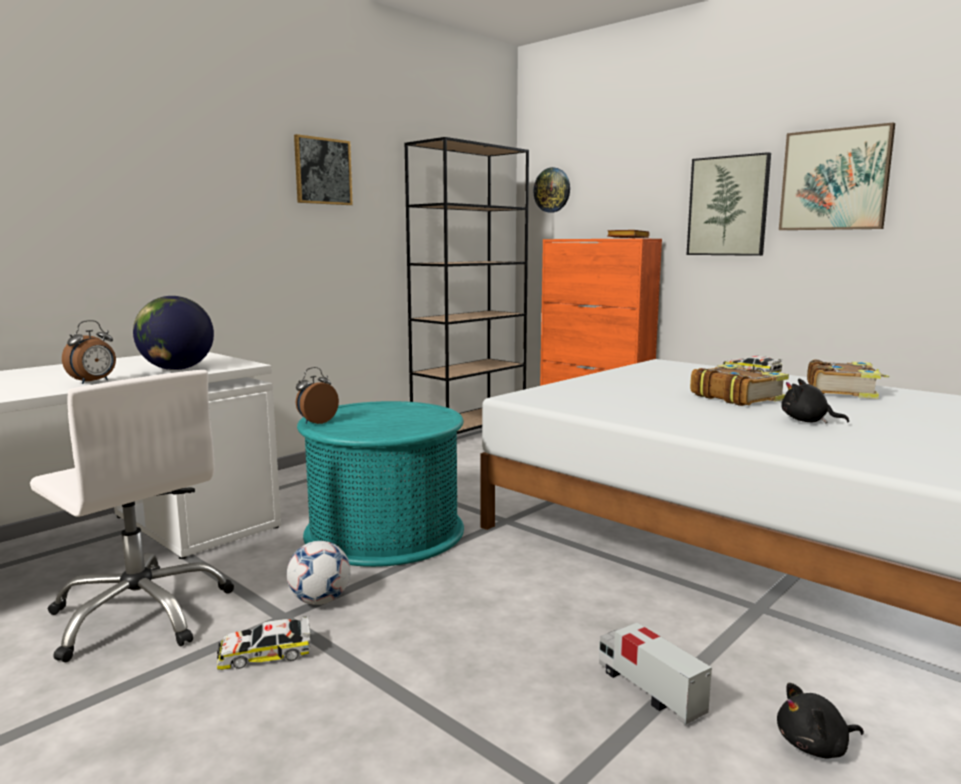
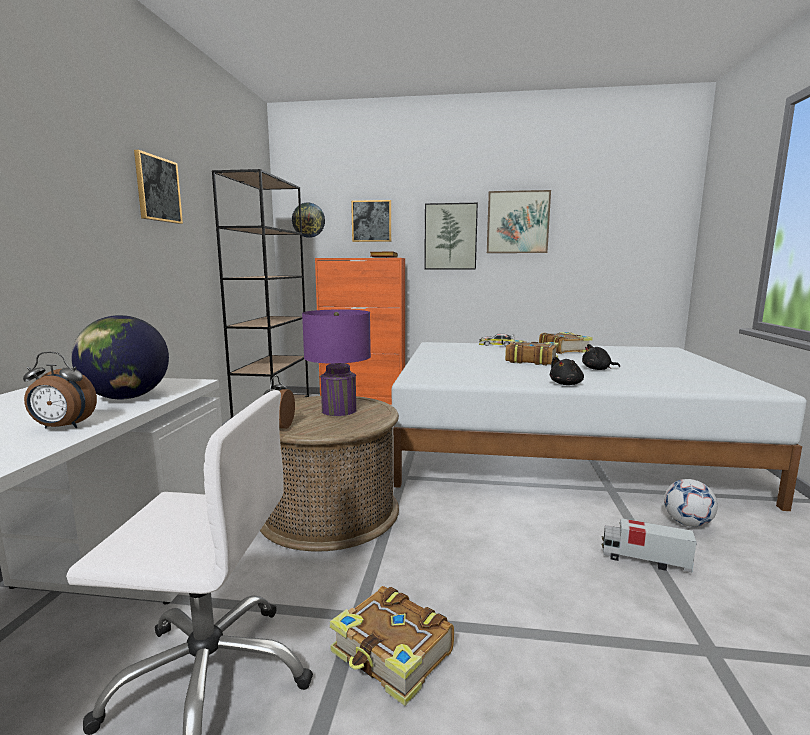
camera: 35 degrees left, 0 degrees up
alarm clock [62,320,116,384] -> alarm clock turned 90 degrees clockwise [23,352,97,429]
toy car [217,616,311,670] -> book [330,586,454,706]
football [287,541,350,605] -> football moved to [664,479,718,527]
turquoise coffee table [297,401,464,567] -> brown coffee table [260,396,399,552]
black plush toy [777,683,864,758] -> black plush toy moved to [550,357,584,385]
none -> purple table lamp [302,309,371,416]
none -> picture [351,200,391,242]

